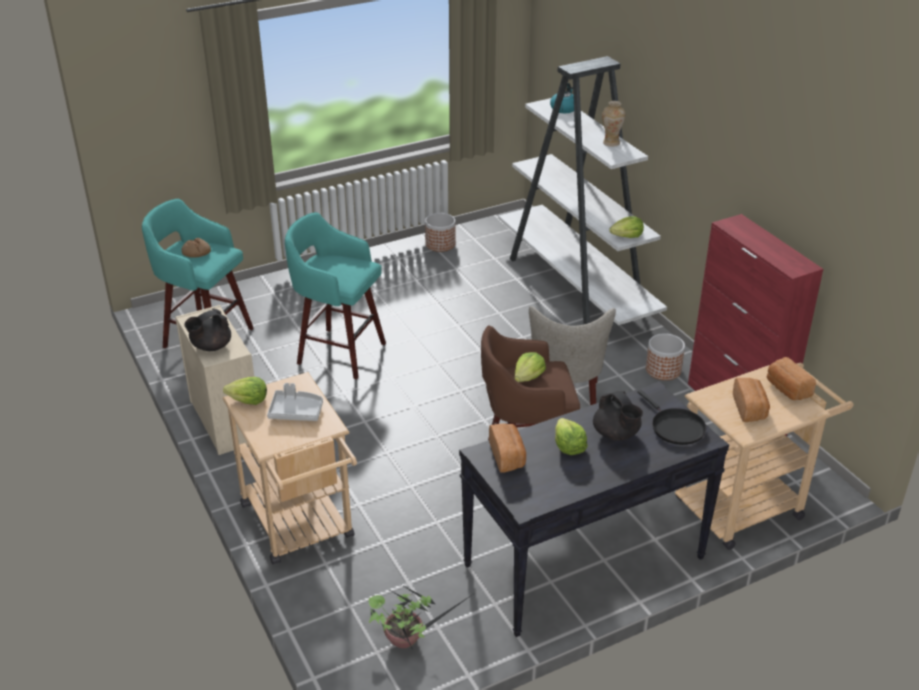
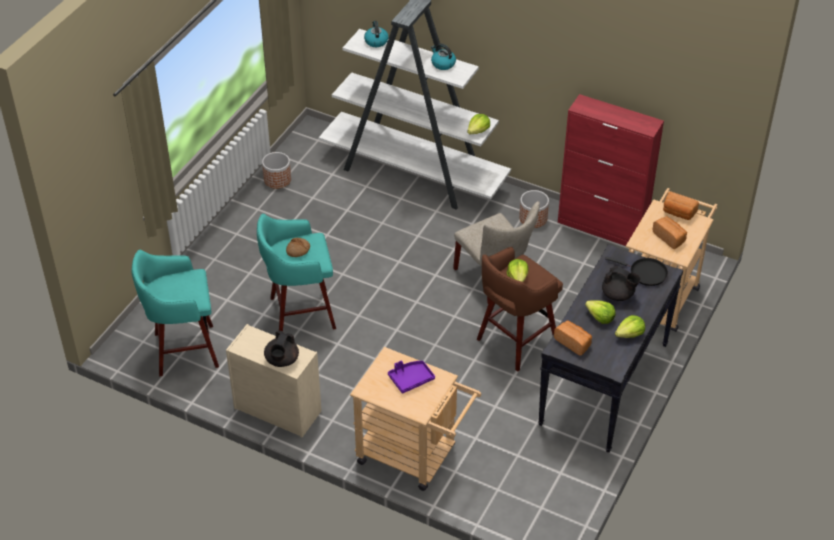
camera: 35 degrees left, 10 degrees up
bread [181,238,211,258] -> bread moved to [286,238,310,257]
lettuce [223,377,267,405] -> lettuce moved to [615,315,645,338]
grey tray [267,383,323,421] -> purple tray [388,361,435,394]
potted plant [369,585,473,650] -> none
vase [602,101,625,147] -> kettle [431,44,456,70]

